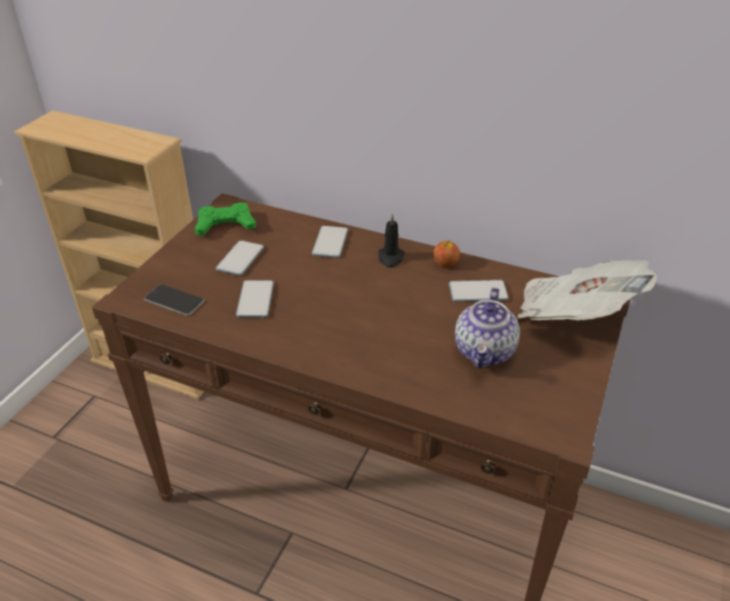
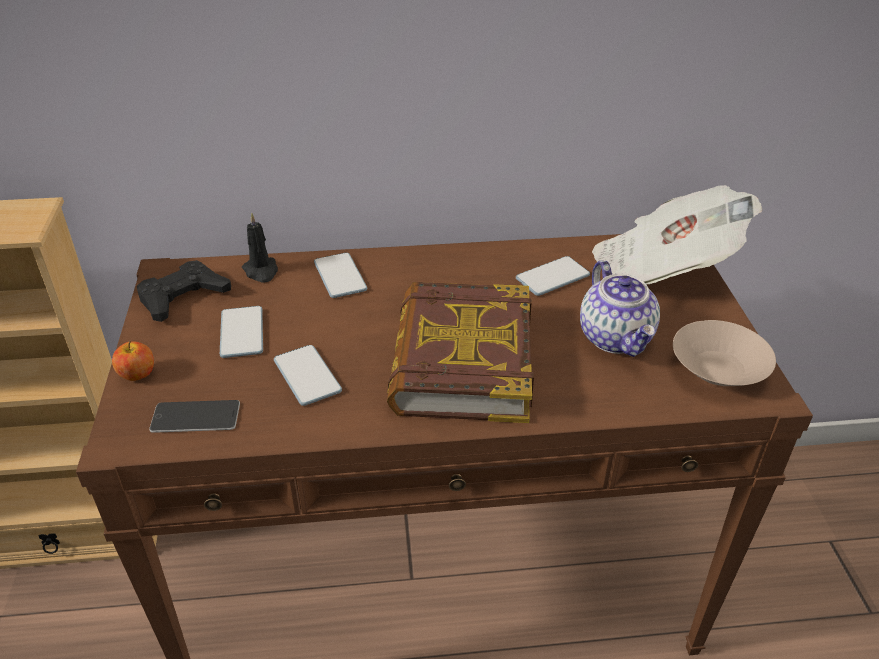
camera: 30 degrees left, 0 degrees up
green game controller [195,202,256,236] -> black game controller [137,260,231,322]
black candle [378,213,405,268] -> black candle moved to [242,212,278,283]
apple [433,240,460,267] -> apple moved to [112,341,154,381]
none -> book [387,282,534,423]
none -> beige bowl [673,320,776,386]

